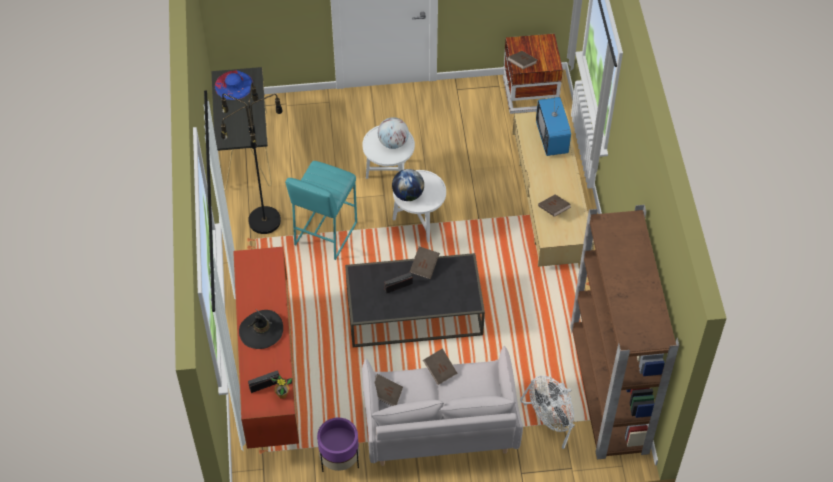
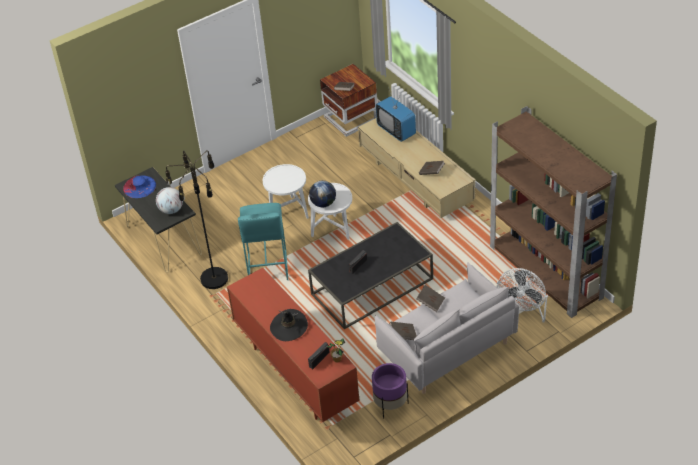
camera: 25 degrees left, 10 degrees down
globe [378,117,409,149] -> globe moved to [156,187,183,214]
brown book [410,246,440,279] -> none

